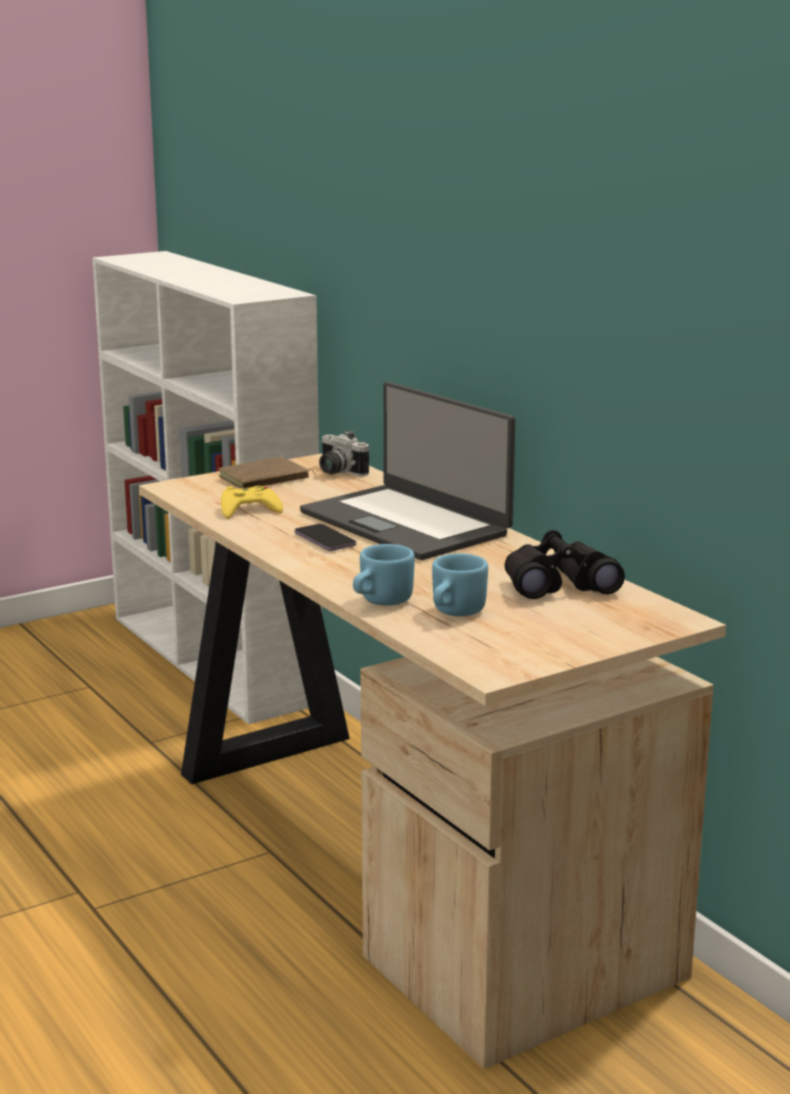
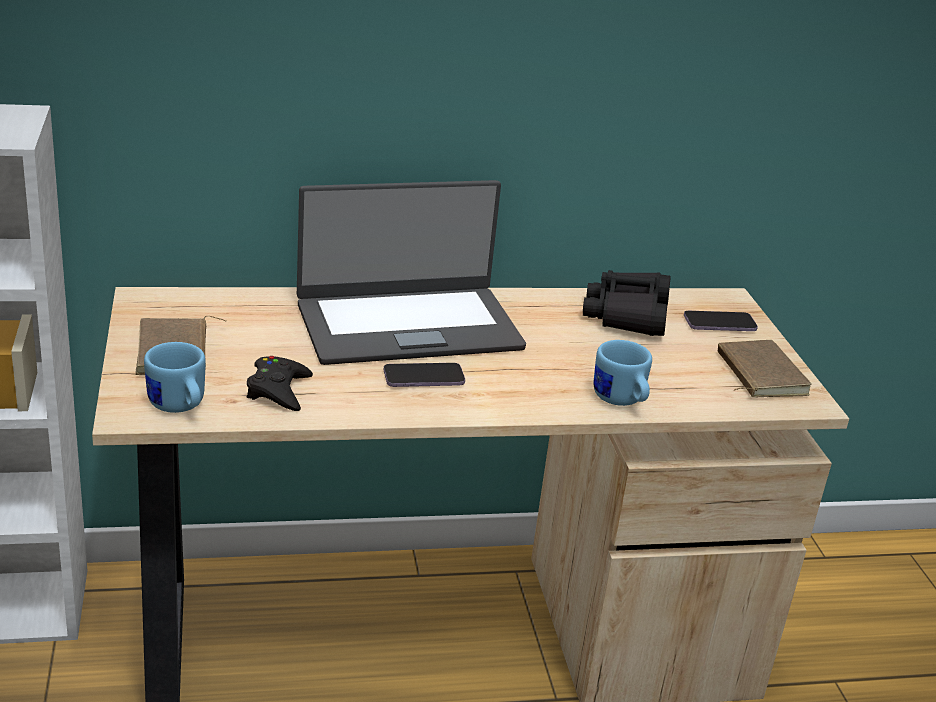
camera: 70 degrees left, 10 degrees up
yellow game controller [221,486,283,519] -> black game controller [247,356,313,411]
camera [319,431,369,476] -> none
blue mug [432,553,488,616] -> blue mug moved to [144,342,206,413]
none -> phone [684,311,758,331]
none -> brown book [718,340,812,398]

